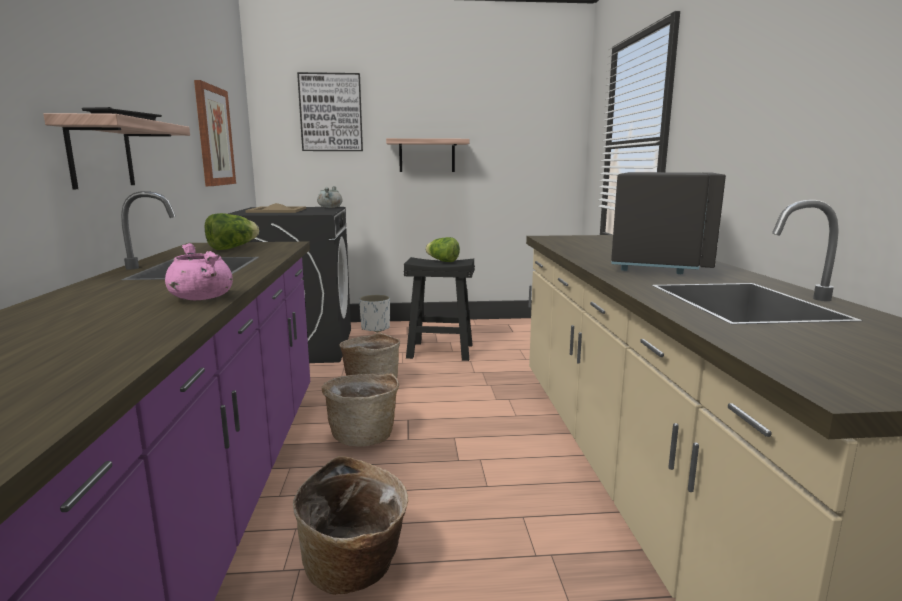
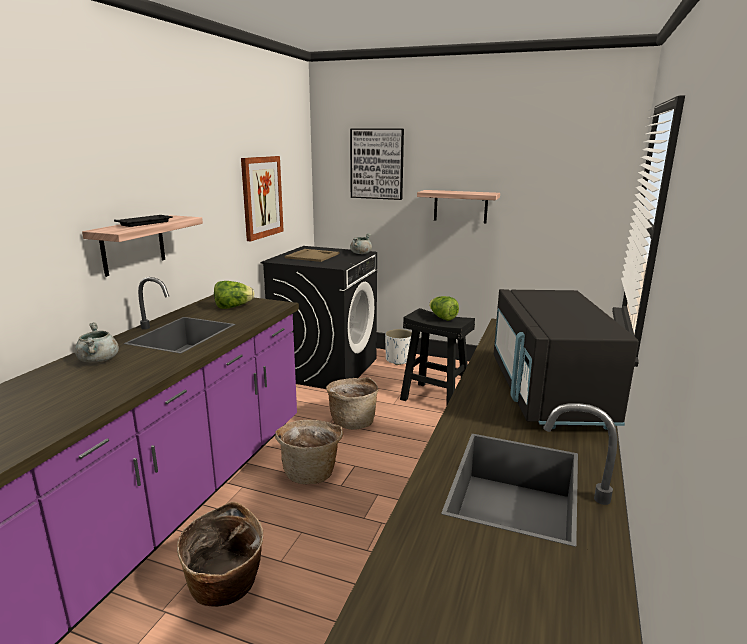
camera: 25 degrees right, 5 degrees up
pink cooking pot [165,243,233,300] -> none
black microwave [611,172,726,274] -> black microwave turned 135 degrees clockwise [494,289,639,430]
none -> grey cooking pot [75,323,119,363]

